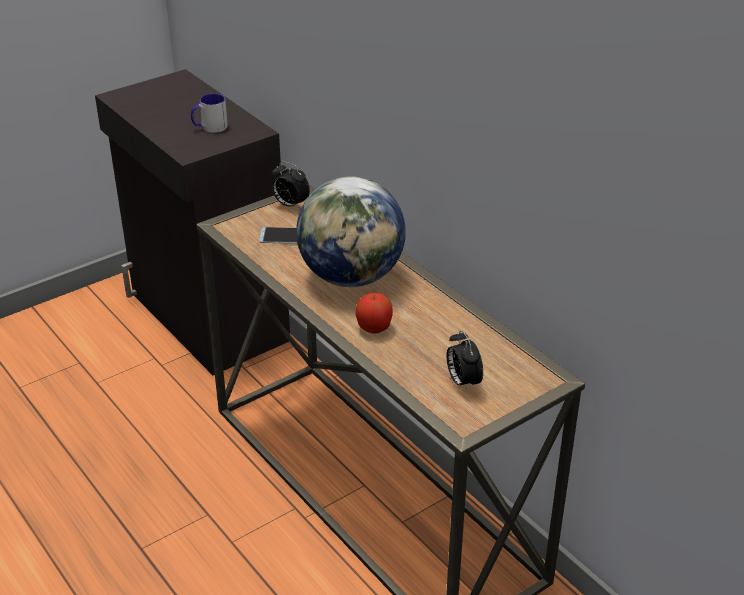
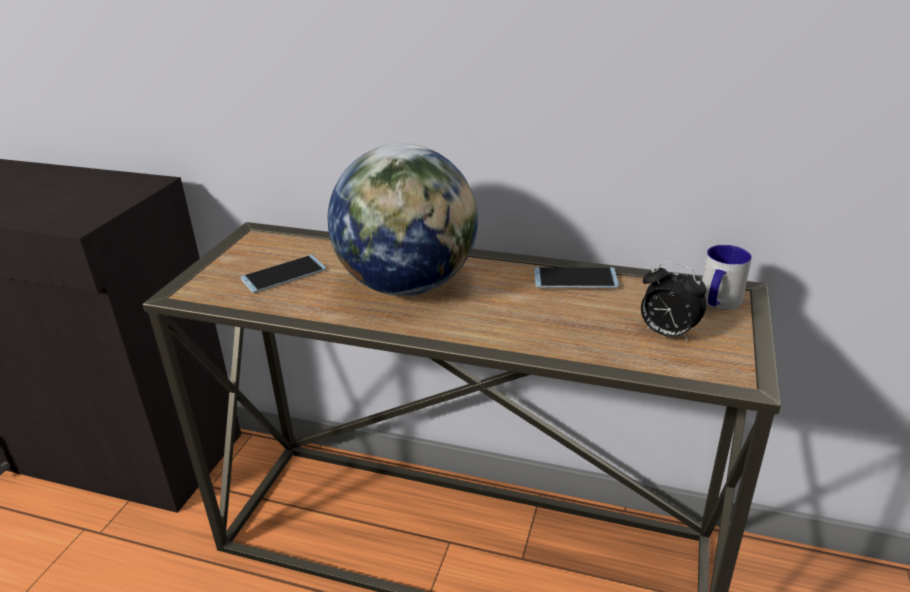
camera: 35 degrees left, 5 degrees down
mug [191,93,228,133] -> mug moved to [702,245,752,310]
alarm clock [272,161,310,209] -> none
apple [355,293,393,334] -> none
none -> phone [534,267,619,288]

